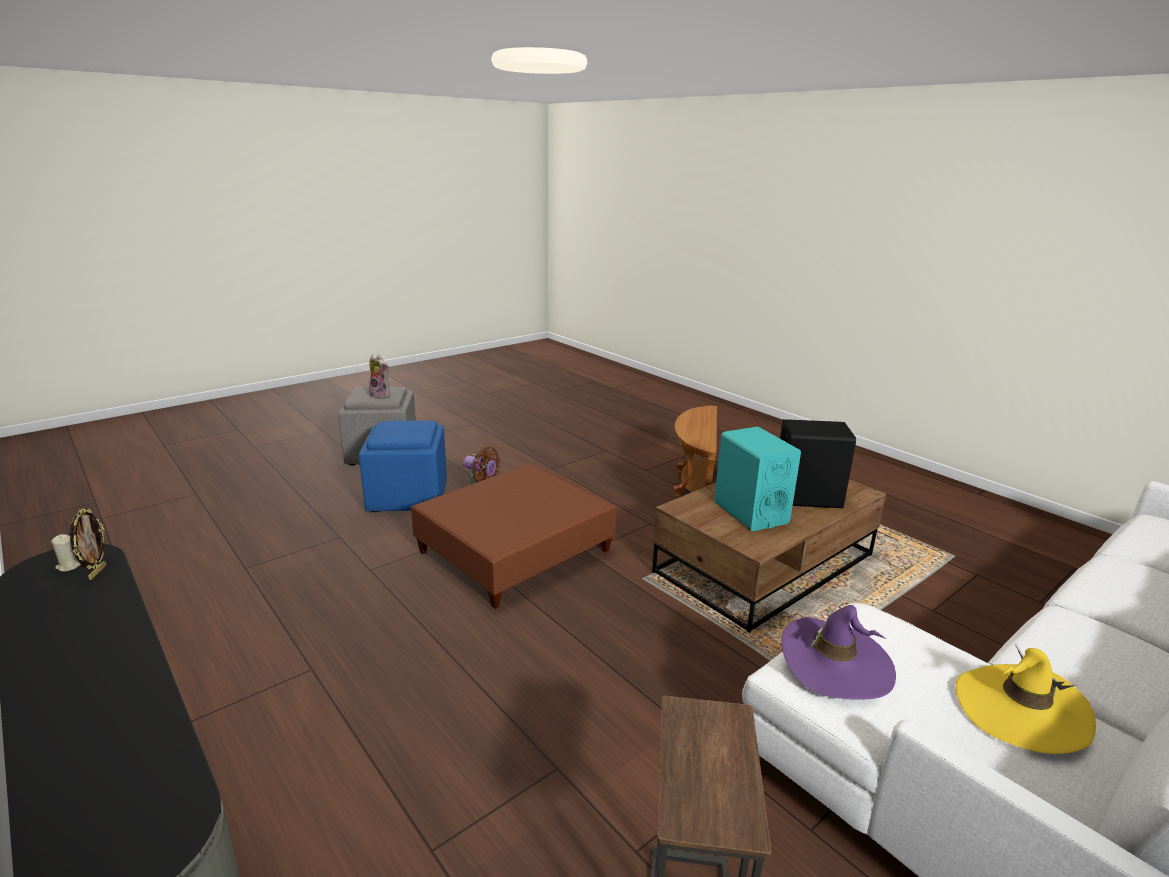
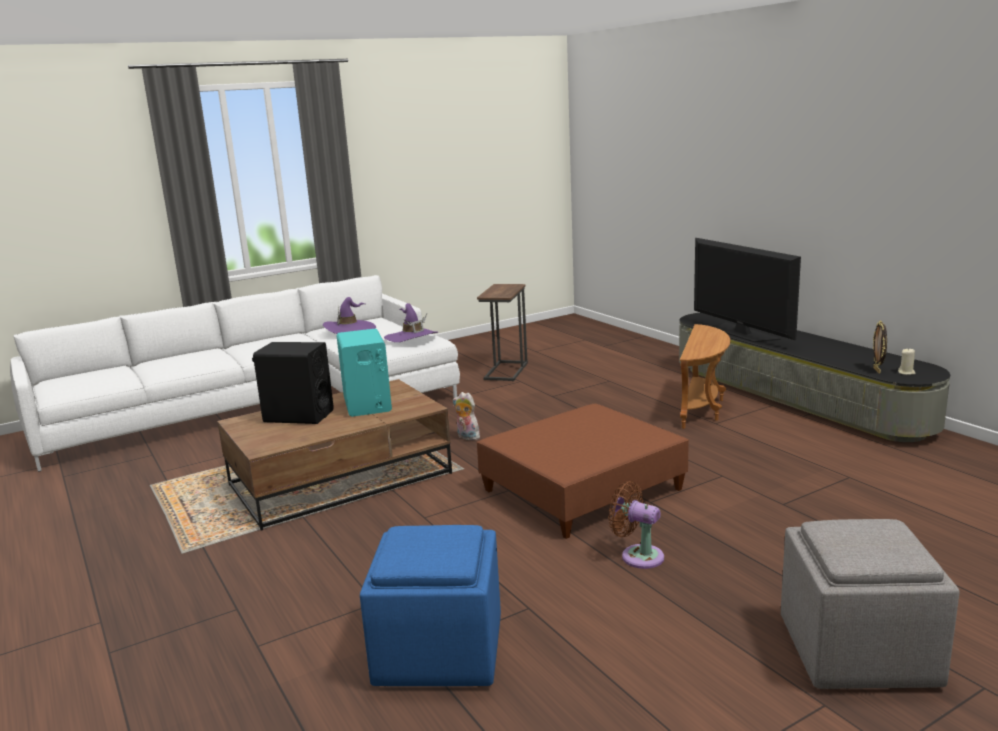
camera: 170 degrees left, 5 degrees down
blue ottoman [359,420,447,512] -> blue ottoman moved to [360,525,501,686]
plush toy [369,353,390,399] -> plush toy moved to [453,392,480,440]
brown side table [673,406,717,499] -> brown side table moved to [680,324,730,429]
yellow hat [956,643,1096,754] -> purple hat [323,297,376,334]
none -> television [694,238,801,342]

